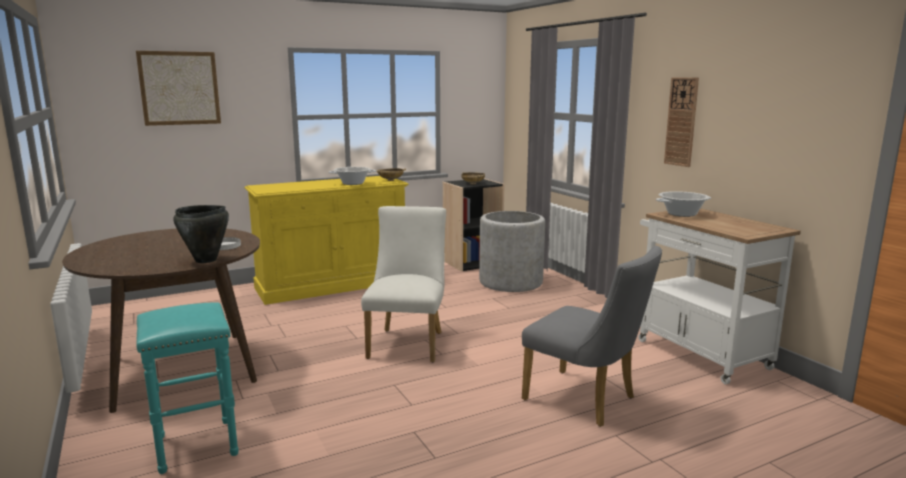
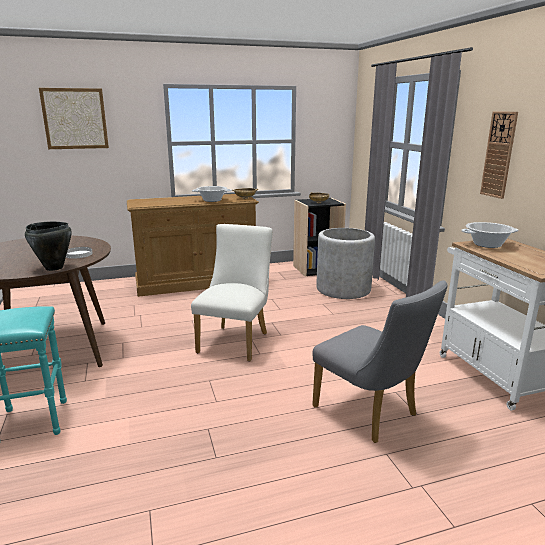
camera: 10 degrees right, 5 degrees up
yellow cabinet [244,176,409,305] -> brown cabinet [127,194,259,297]

